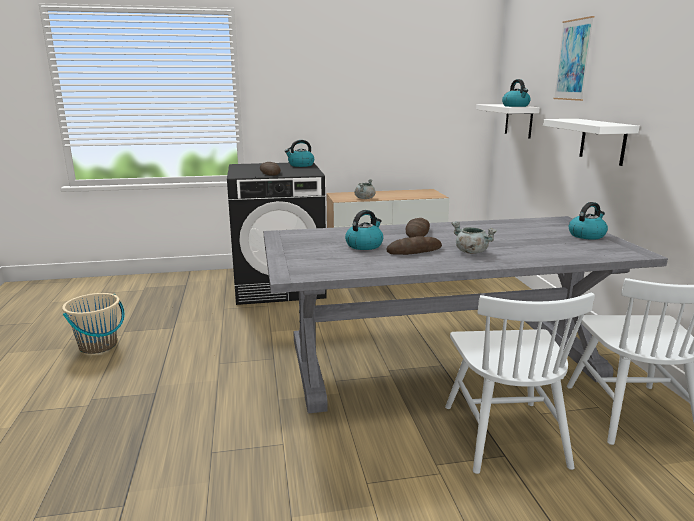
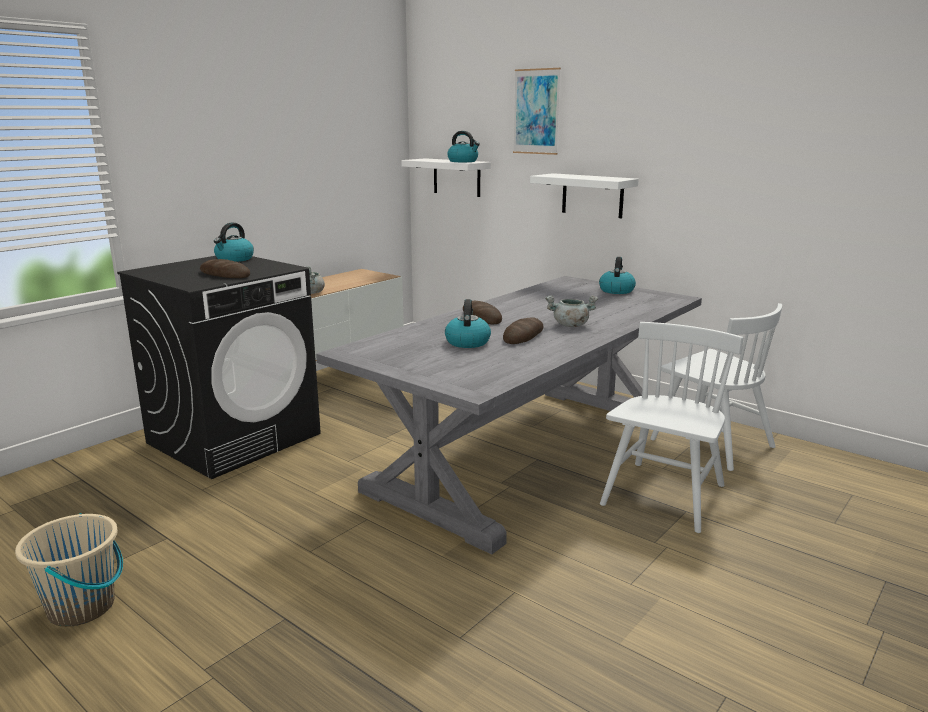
camera: 40 degrees left, 0 degrees up
white chair [445,293,595,474] -> white chair turned 105 degrees counterclockwise [600,322,744,533]

